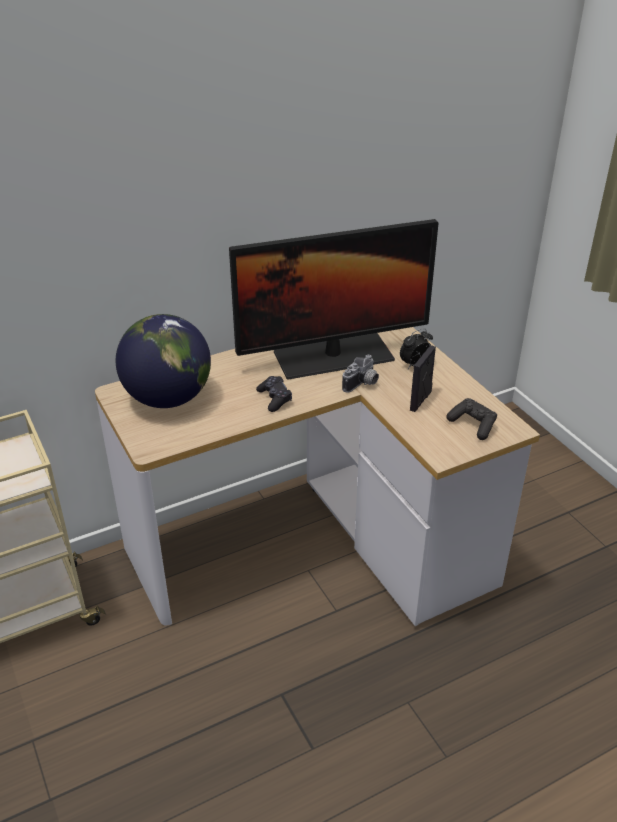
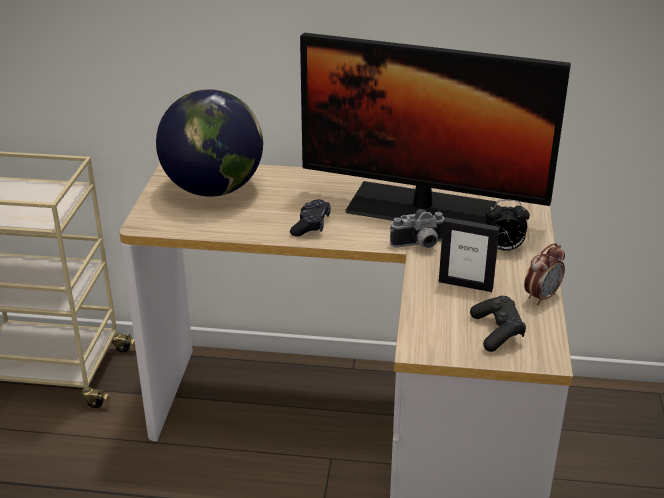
camera: 35 degrees right, 5 degrees down
picture frame [410,345,436,412] -> picture frame turned 135 degrees counterclockwise [439,217,500,292]
none -> alarm clock [524,243,565,305]

